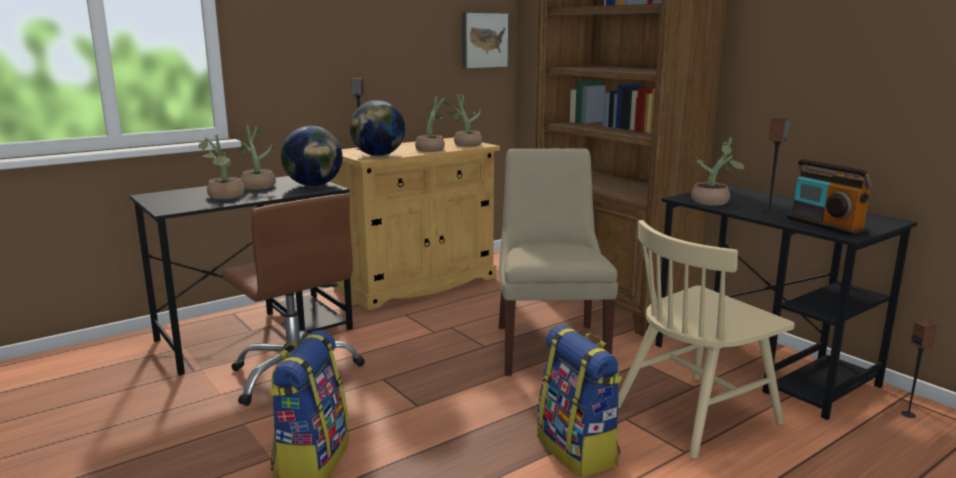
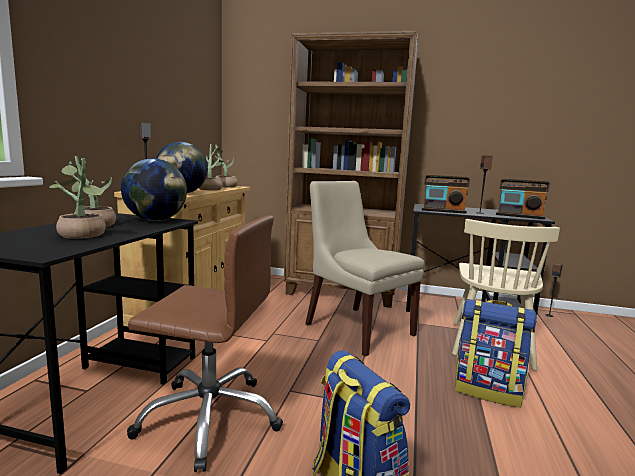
camera: 40 degrees left, 5 degrees down
picture [462,11,509,69] -> none
potted plant [691,138,745,206] -> radio [422,175,470,214]

